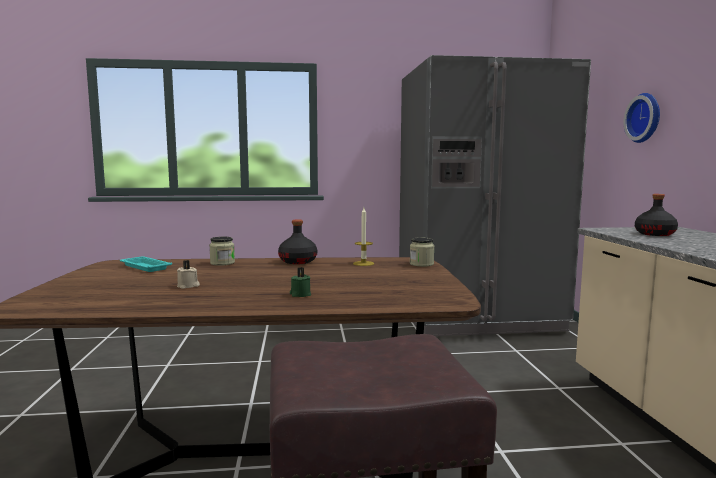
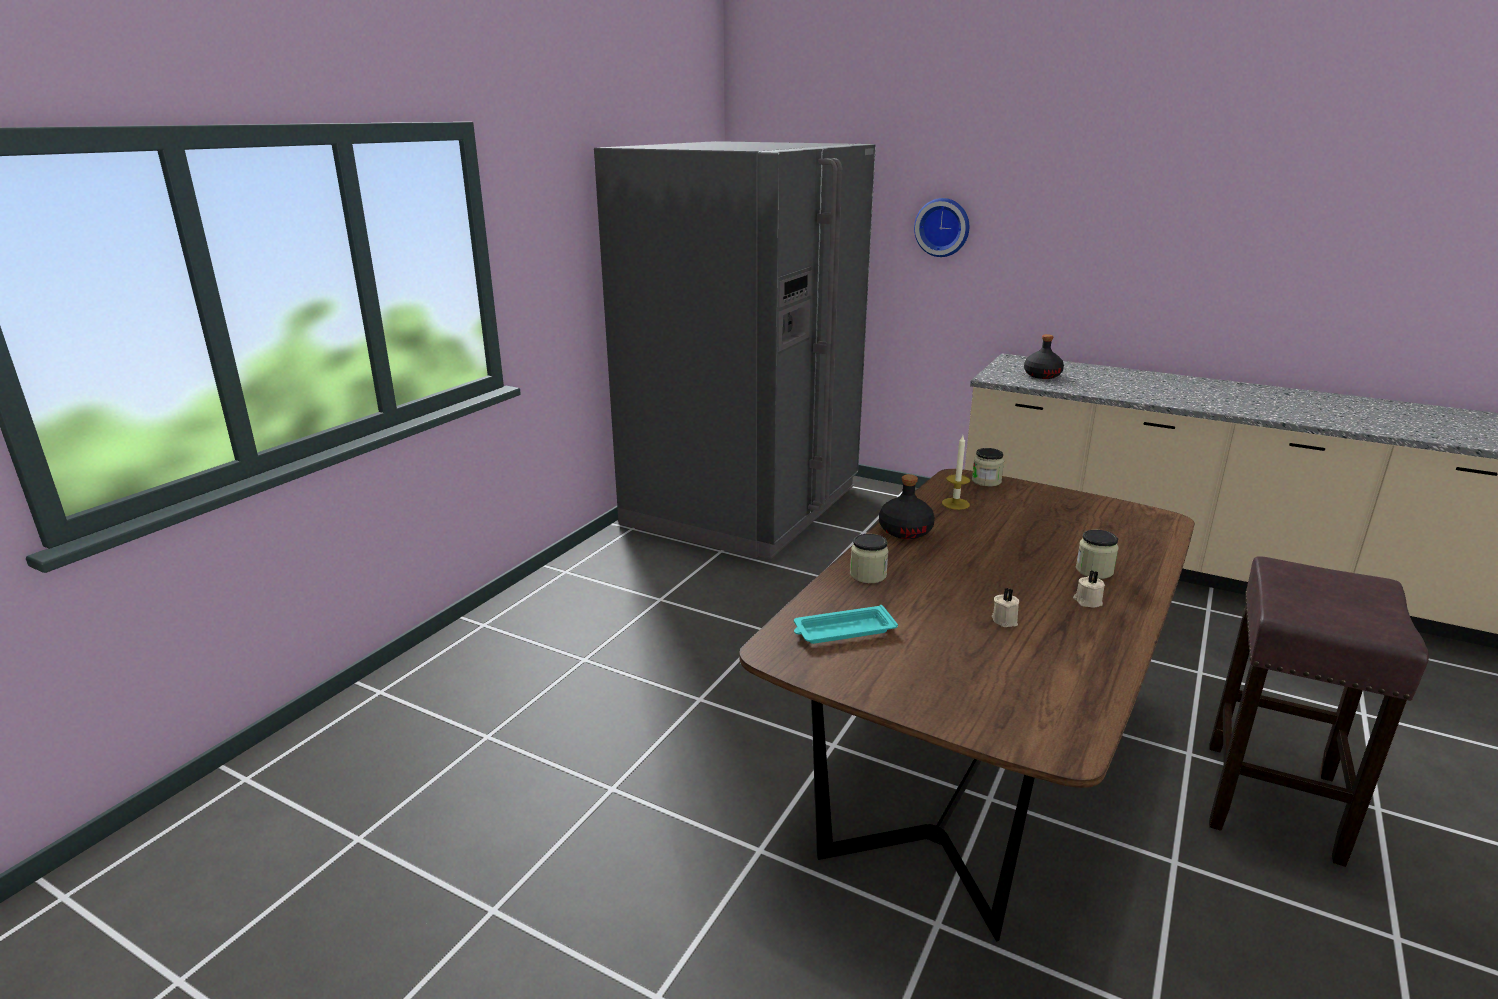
camera: 55 degrees left, 15 degrees up
green candle [290,267,311,297] -> jar [1076,530,1118,579]
none -> beige candle [1073,571,1105,608]

